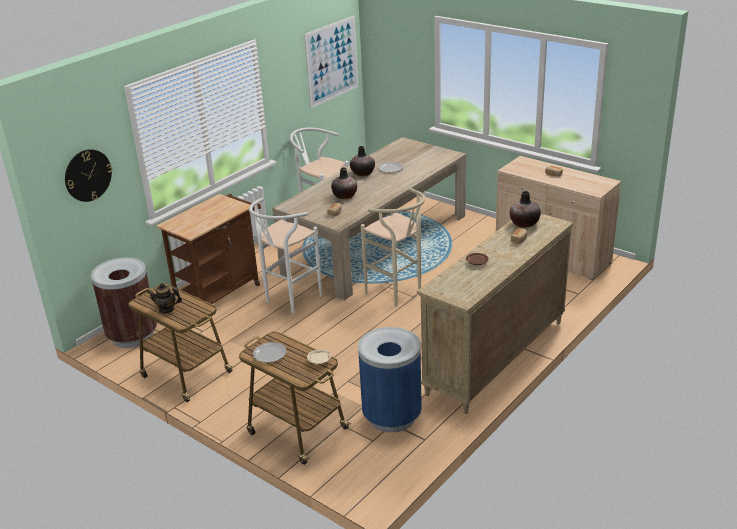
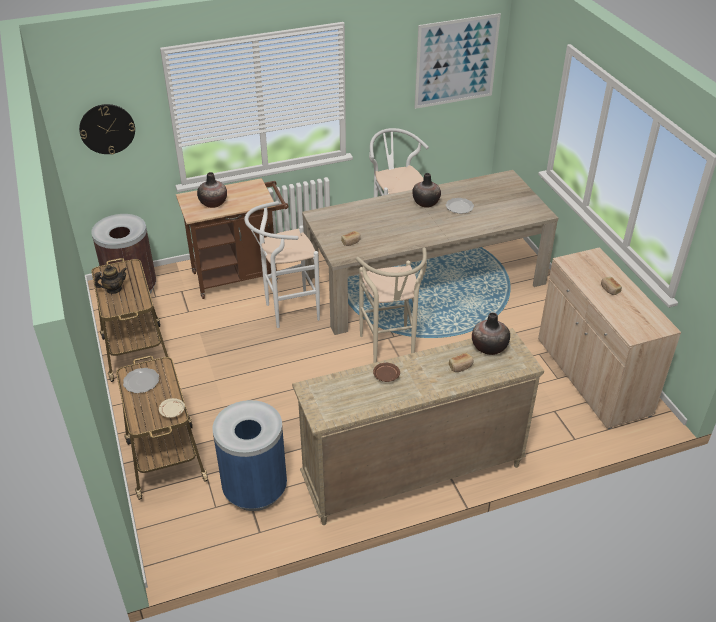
camera: 30 degrees right, 10 degrees up
teapot [147,283,182,314] -> teapot turned 120 degrees clockwise [95,265,127,294]
vase [331,167,357,199] -> vase moved to [197,172,227,208]

